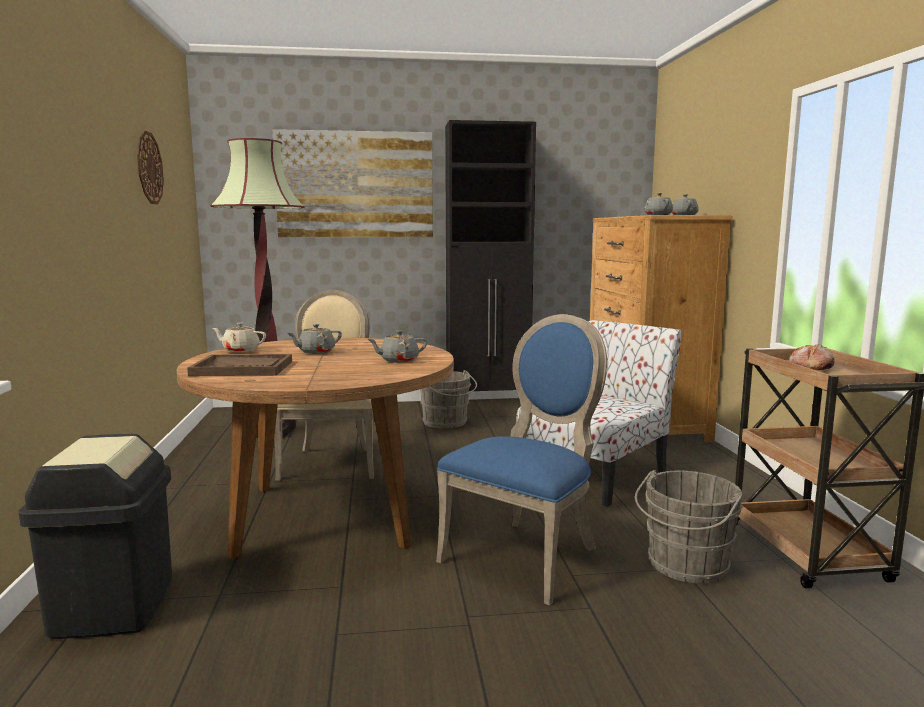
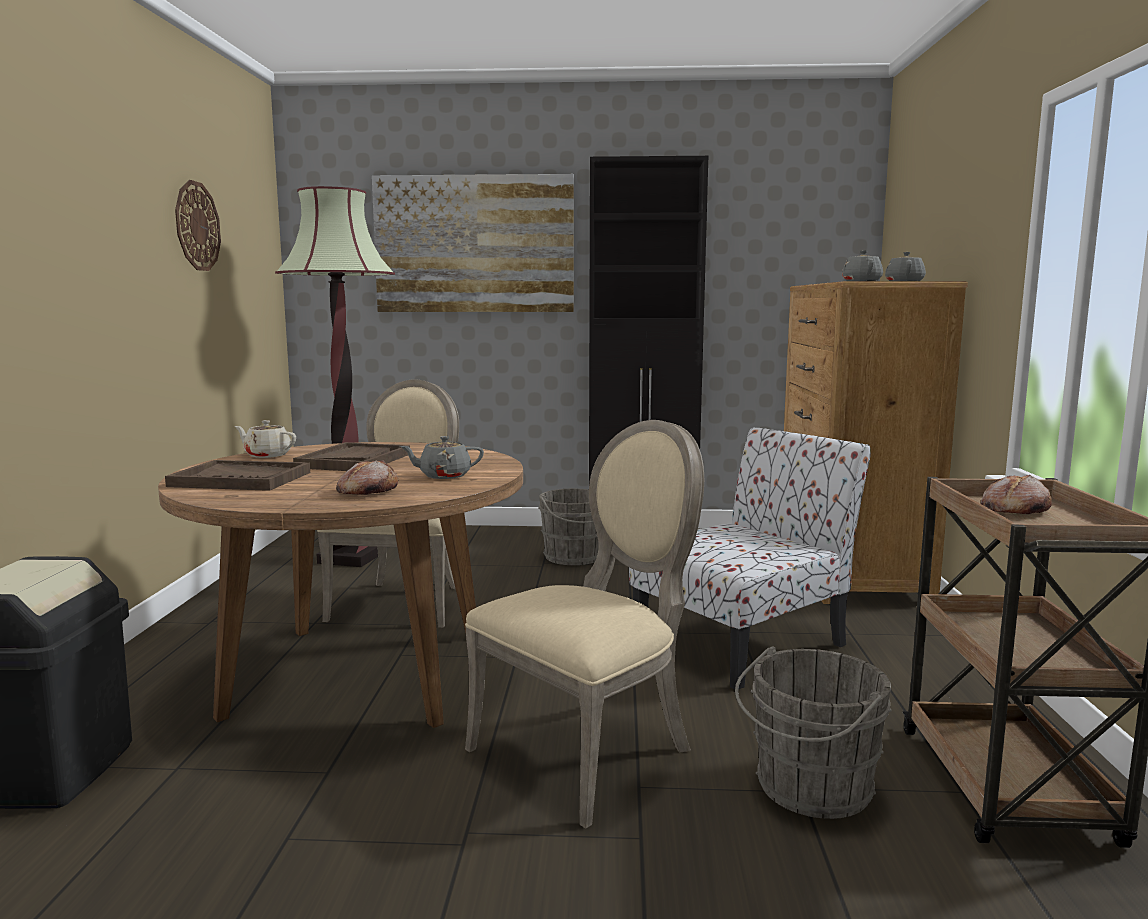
camera: 10 degrees right, 0 degrees up
grey teapot [287,324,342,354] -> brown tray [293,442,410,471]
blue chair [436,314,607,606] -> beige chair [465,420,704,829]
none -> bread [336,460,398,495]

